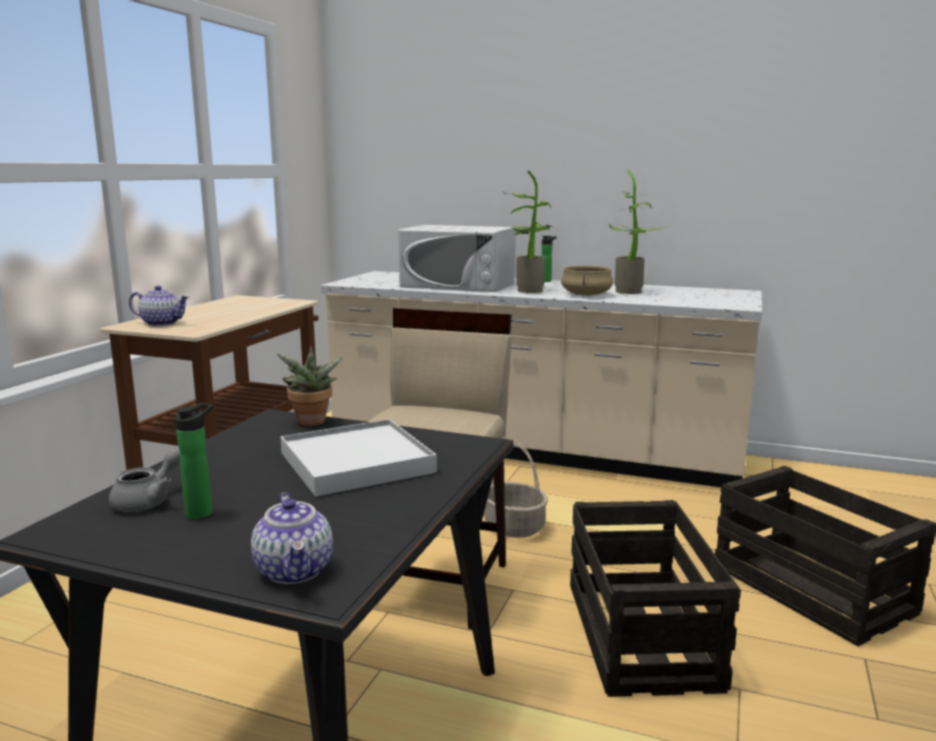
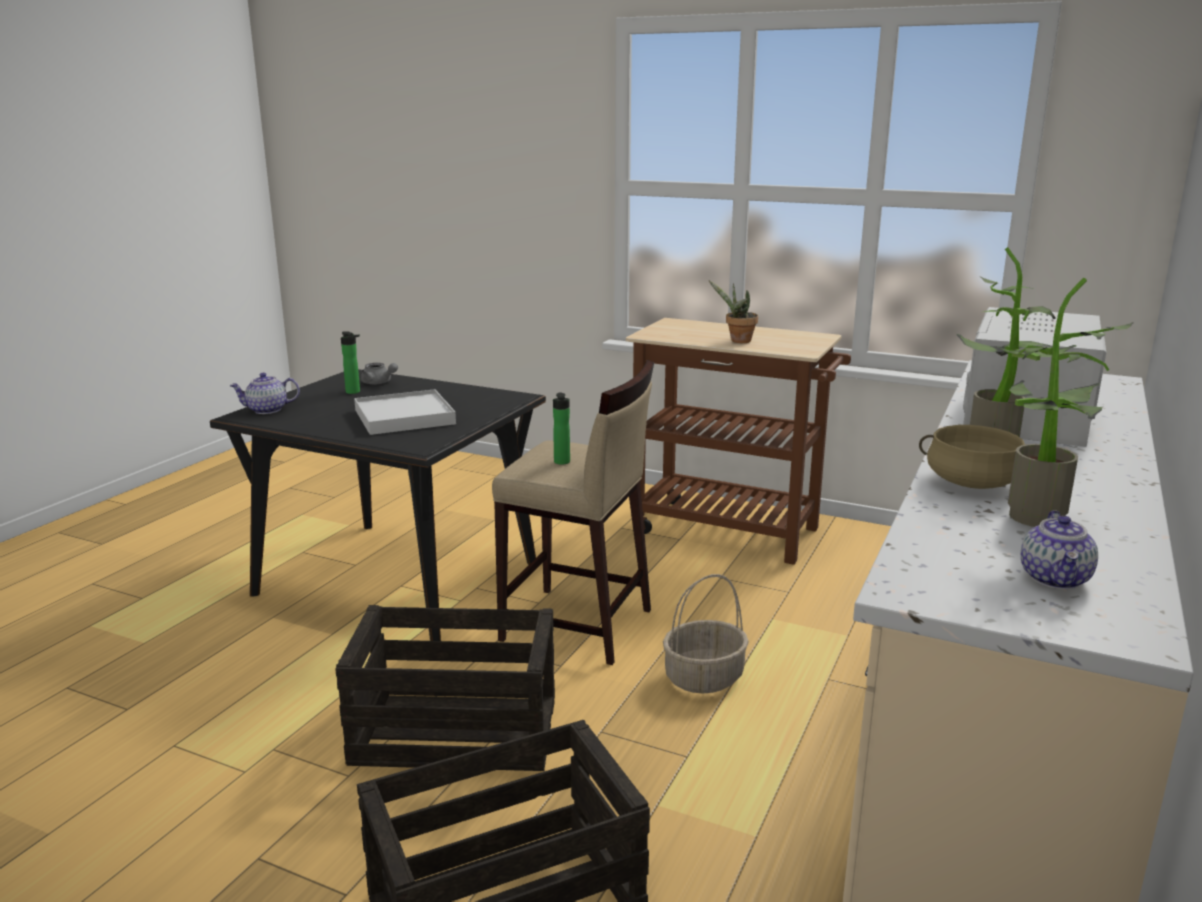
camera: 95 degrees right, 5 degrees up
teapot [129,285,189,326] -> teapot moved to [1021,510,1098,589]
potted plant [277,346,343,426] -> potted plant moved to [709,281,758,343]
bottle [542,236,557,282] -> bottle moved to [553,392,570,465]

